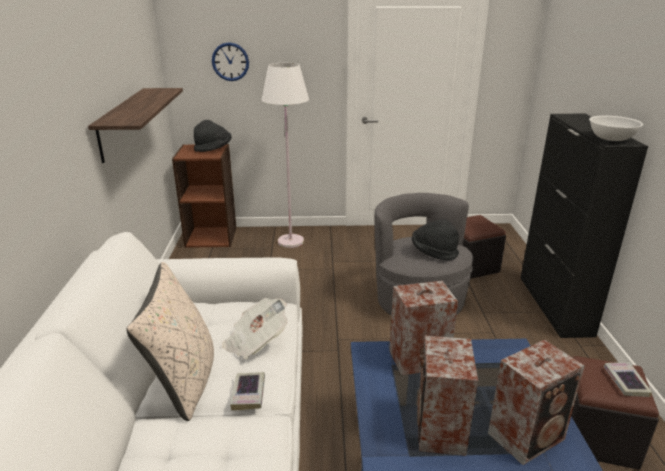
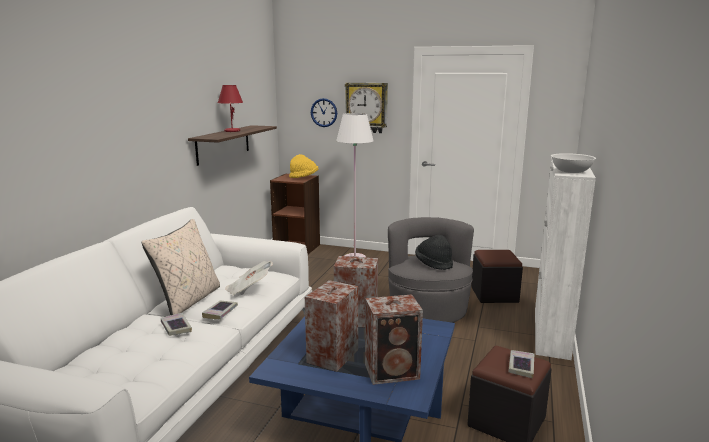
camera: 20 degrees right, 10 degrees down
black hat [194,120,232,152] -> yellow hat [289,154,318,178]
black cabinet [521,114,648,338] -> white cabinet [535,157,596,360]
none -> book [161,313,192,336]
none -> red table lamp [218,85,243,132]
none -> wall clock [345,83,388,133]

